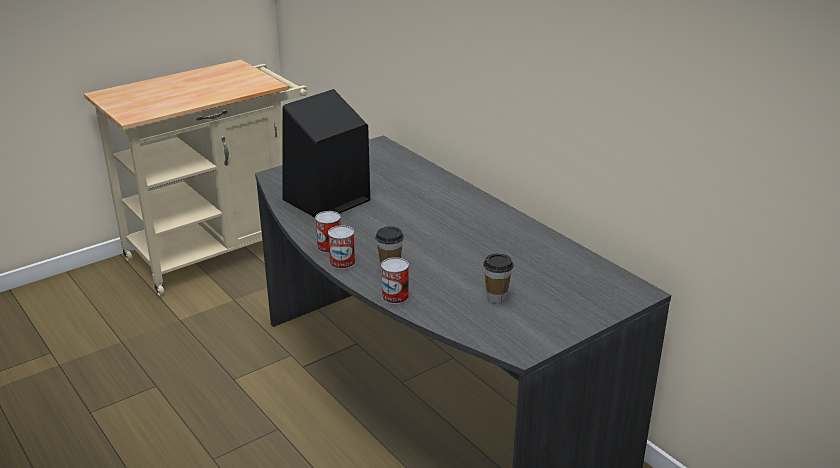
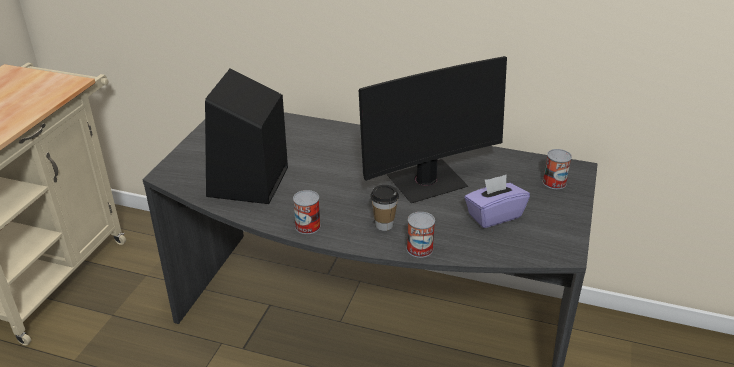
camera: 35 degrees left, 5 degrees up
can [328,225,355,269] -> can moved to [543,149,572,189]
cup [483,253,514,303] -> purple tissue box [464,175,530,228]
none -> monitor [359,56,507,203]

